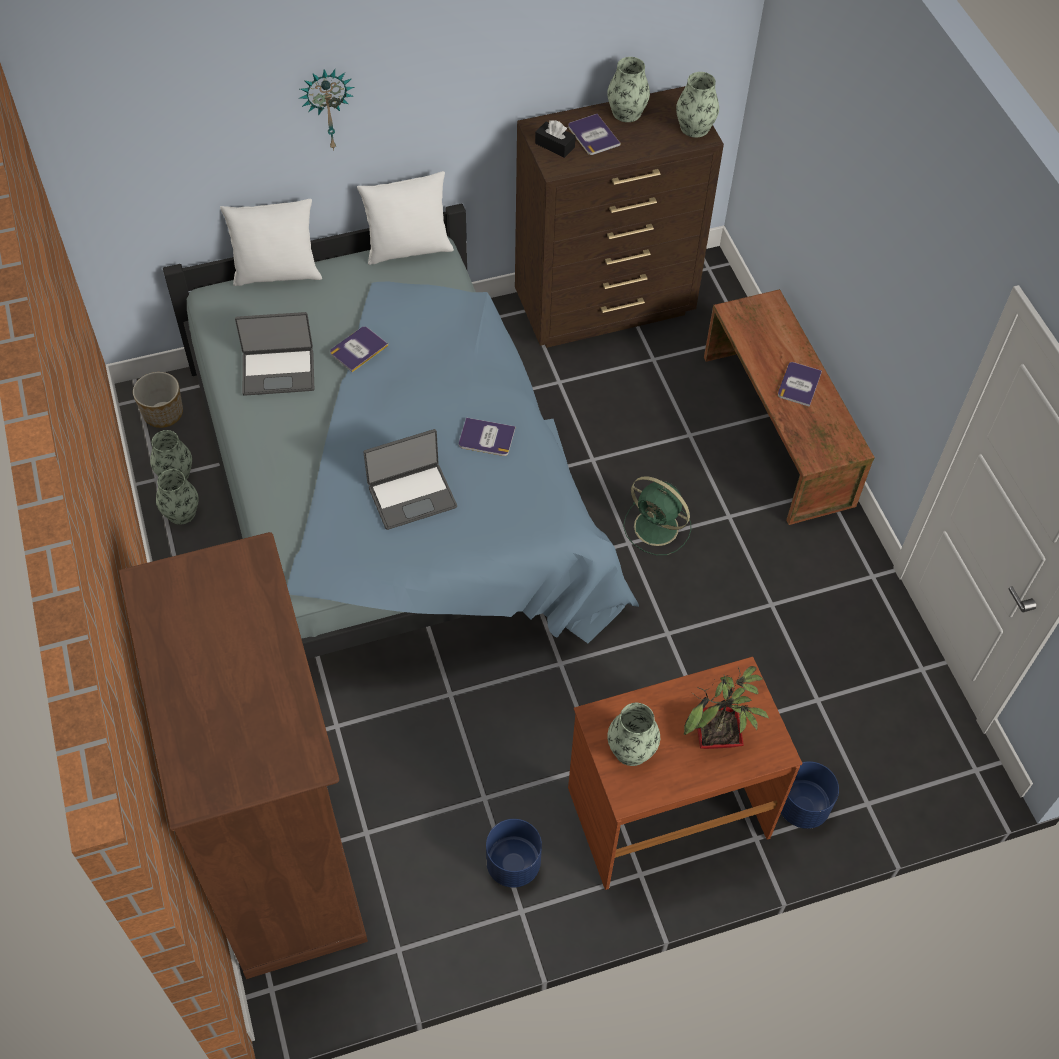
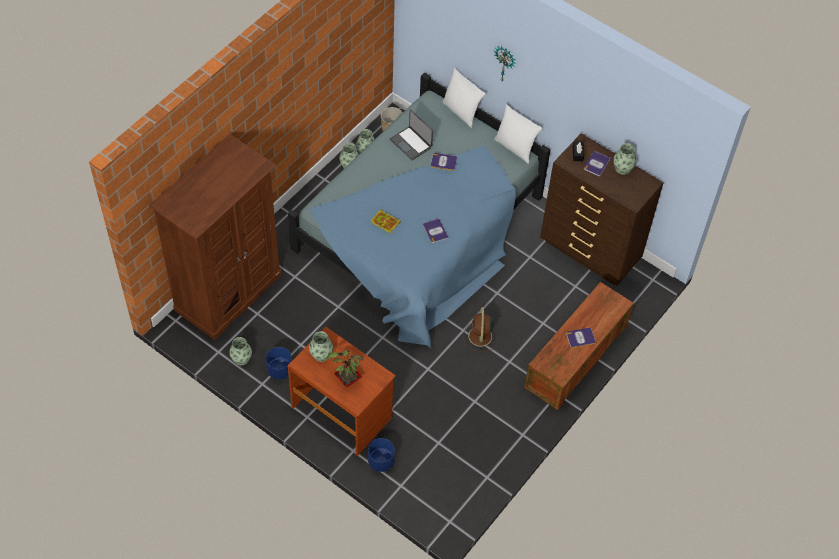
camera: 55 degrees right, 0 degrees up
laptop [363,429,457,530] -> book [371,209,401,233]
green fan [623,476,691,555] -> brown fan [463,307,498,352]
vase [676,72,719,138] -> vase moved to [229,337,252,365]

